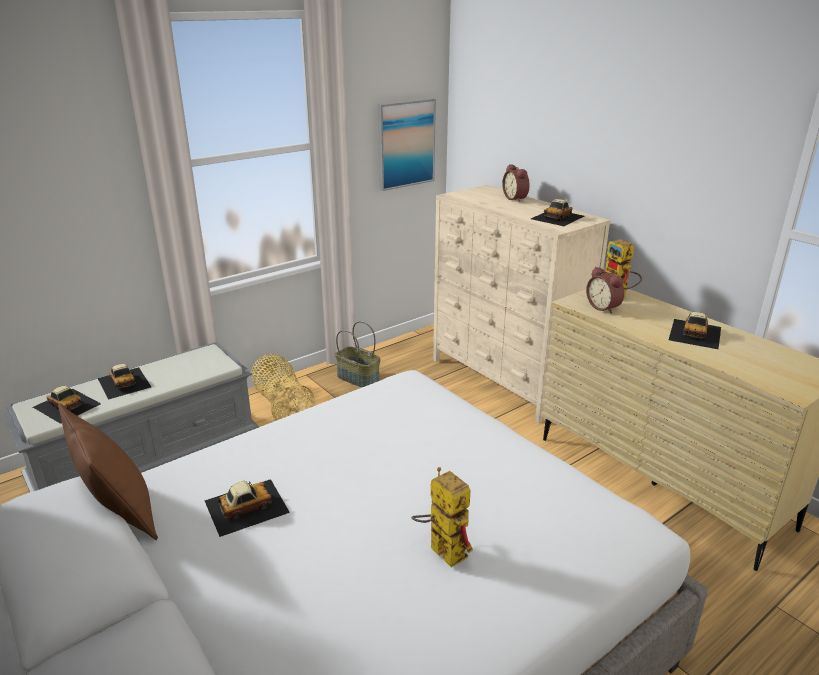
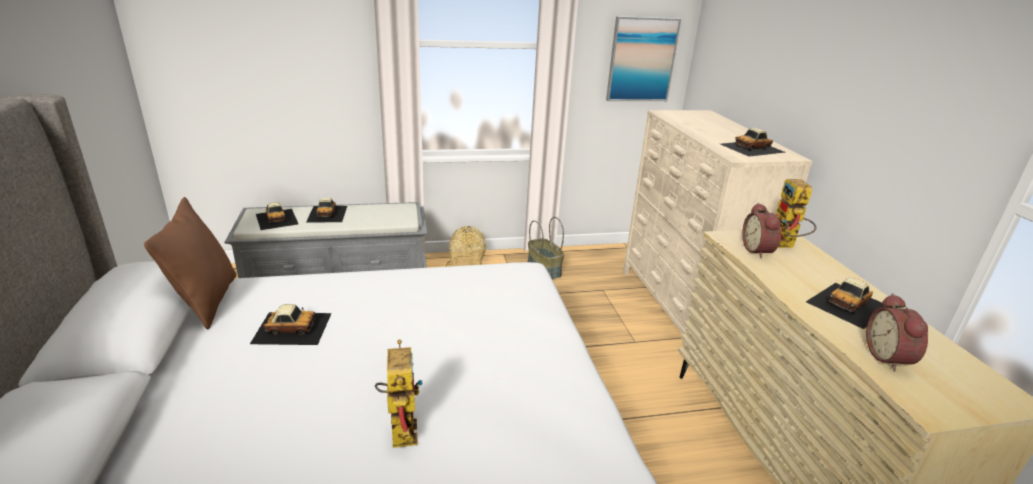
camera: 25 degrees right, 0 degrees up
alarm clock [502,164,530,202] -> alarm clock moved to [866,293,928,372]

